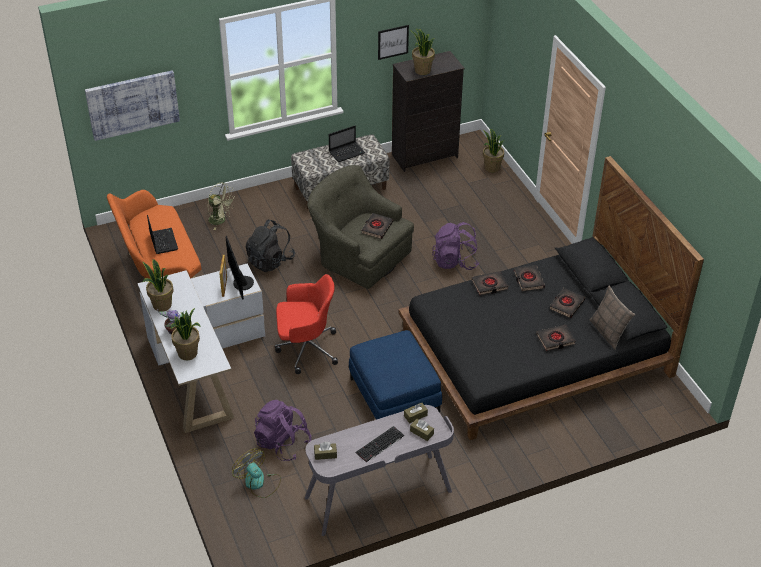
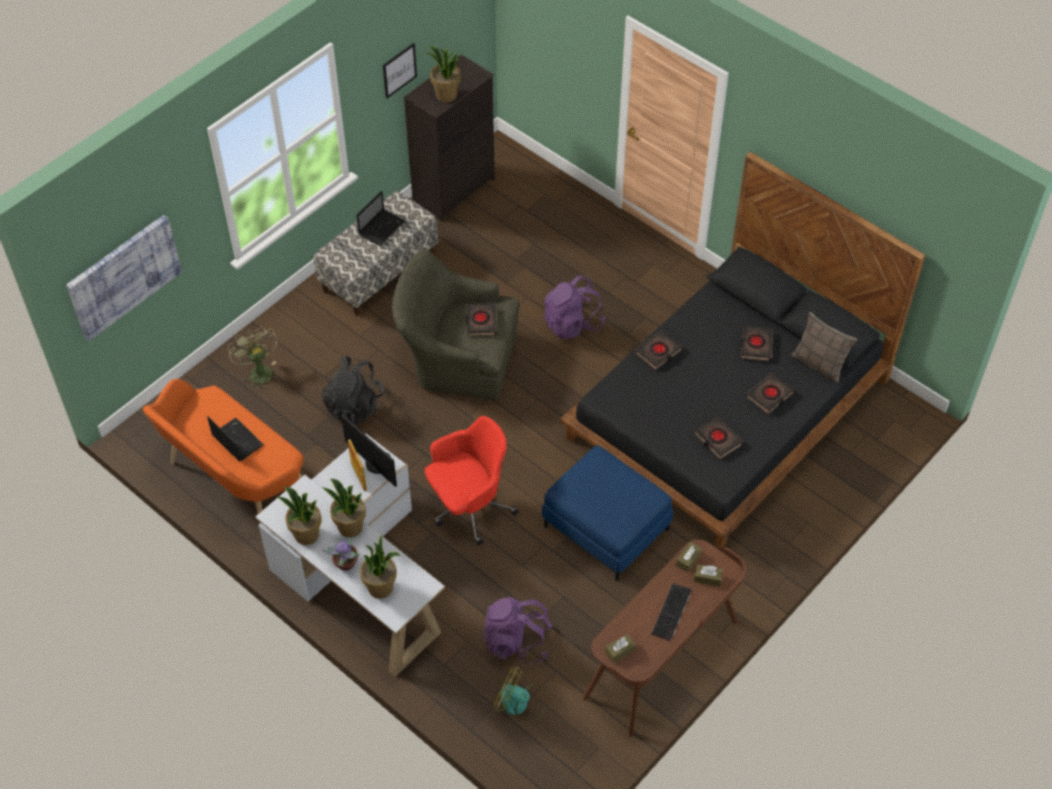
camera: 25 degrees left, 10 degrees up
green fan [208,182,236,230] -> green fan turned 120 degrees counterclockwise [228,326,278,390]
grey desk [305,405,454,536] -> brown desk [583,540,746,737]
potted plant [483,129,505,172] -> potted plant moved to [322,479,366,538]
black book [514,265,545,291] -> black book moved to [694,416,744,459]

